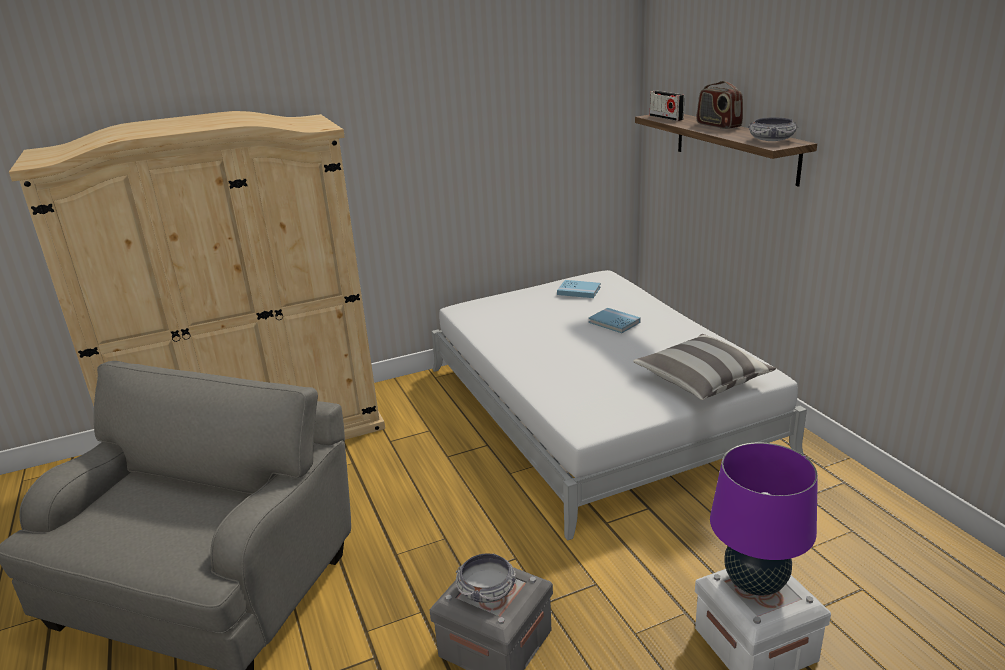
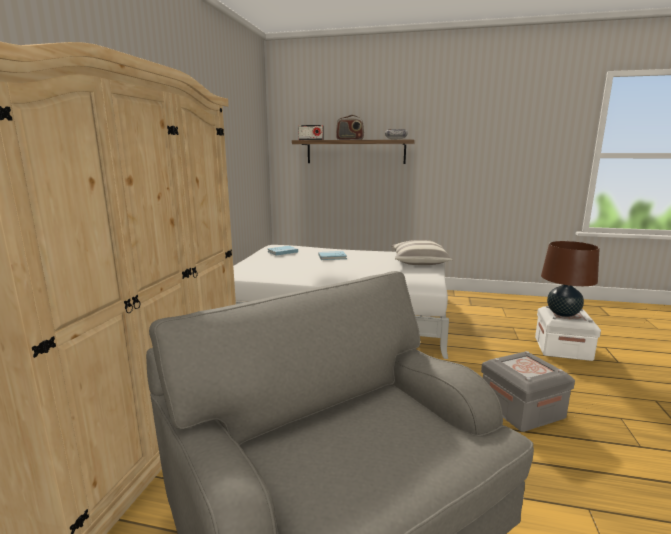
camera: 55 degrees left, 10 degrees down
bowl [456,553,517,603] -> none
purple table lamp [710,442,818,596] -> brown table lamp [541,241,600,317]

